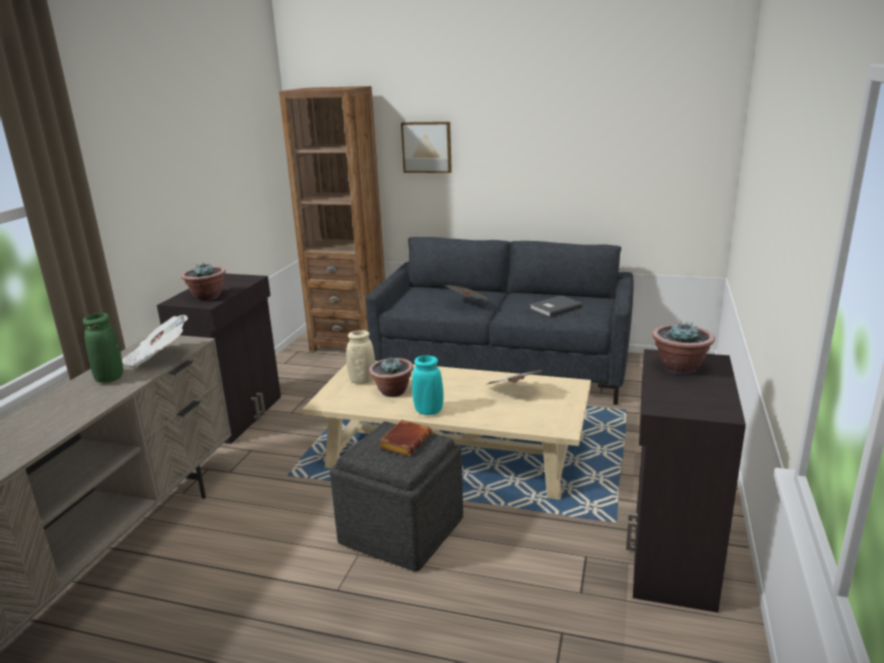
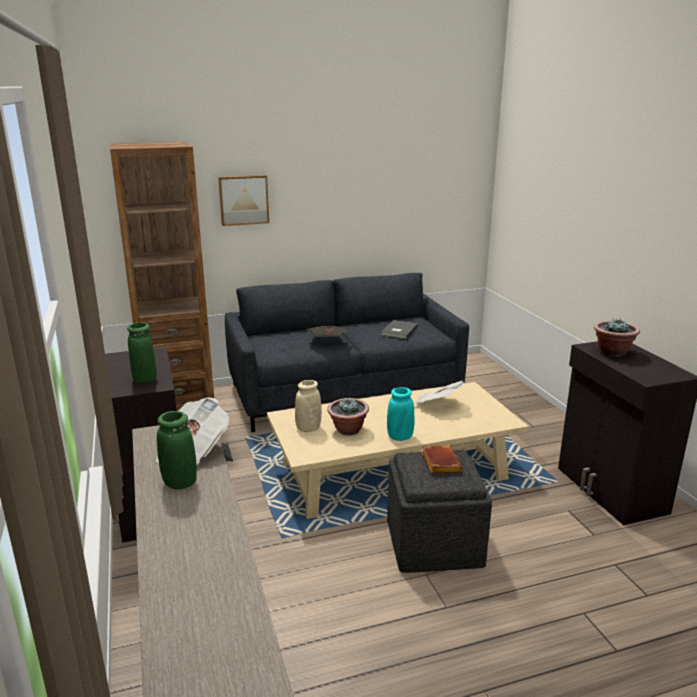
camera: 35 degrees left, 0 degrees up
potted plant [181,262,226,301] -> green vase [127,322,157,383]

